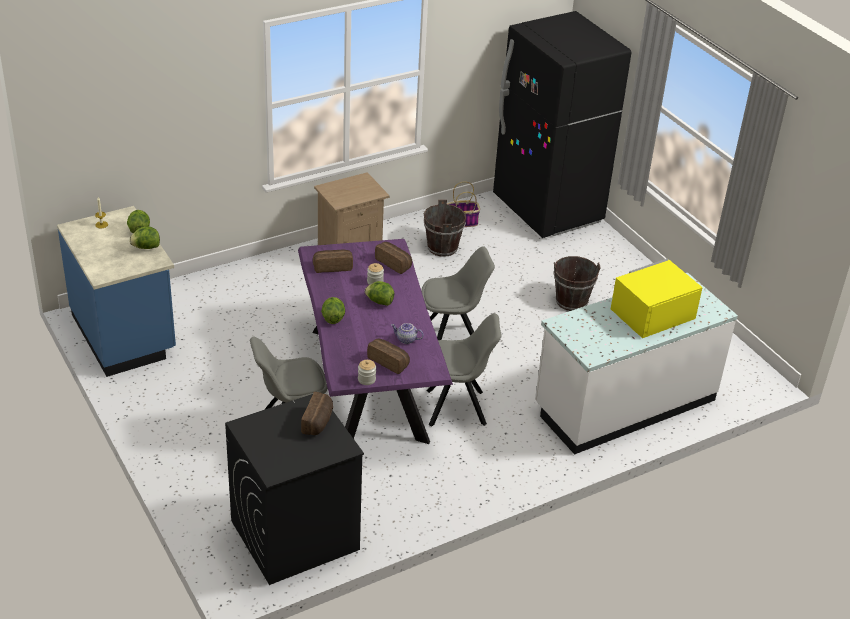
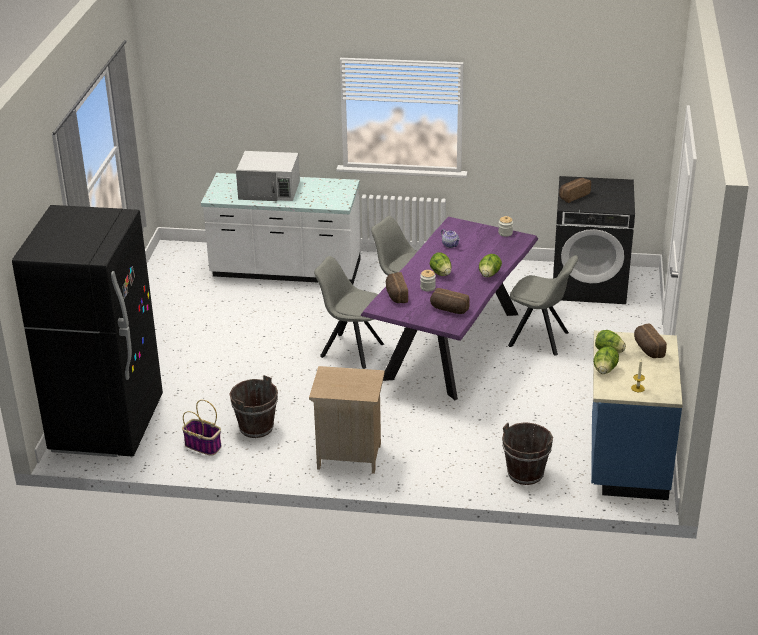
camera: 140 degrees left, 5 degrees down
bread [367,339,410,374] -> bread moved to [634,323,667,358]
brown bucket [554,256,601,311] -> brown bucket moved to [502,422,553,485]
yellow microwave [611,258,703,338] -> white microwave [236,151,300,201]

